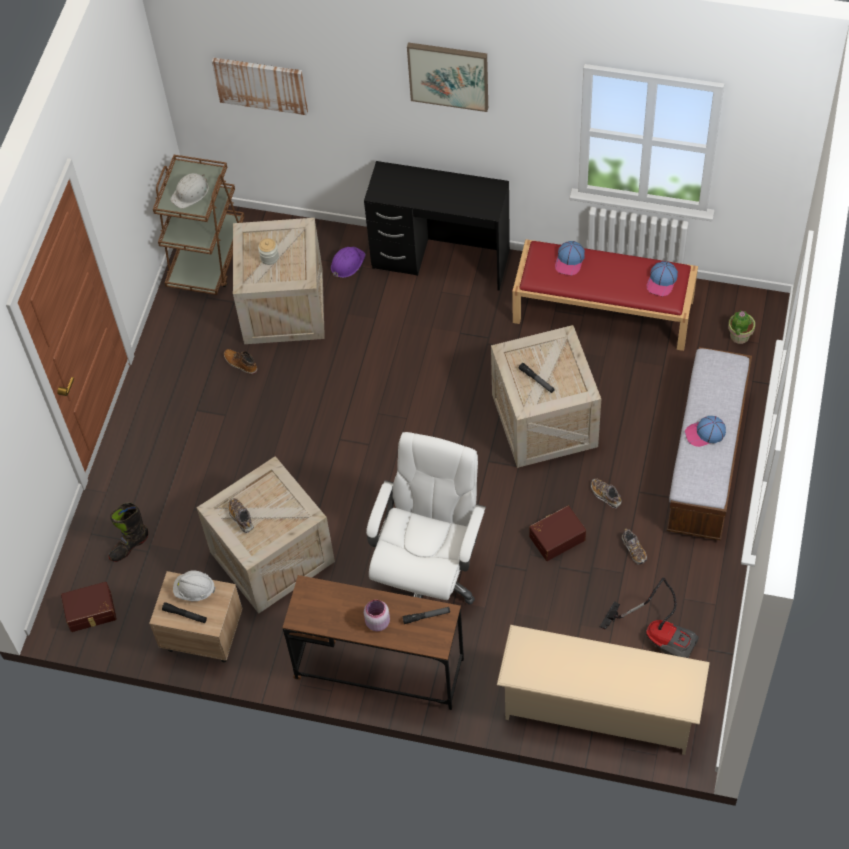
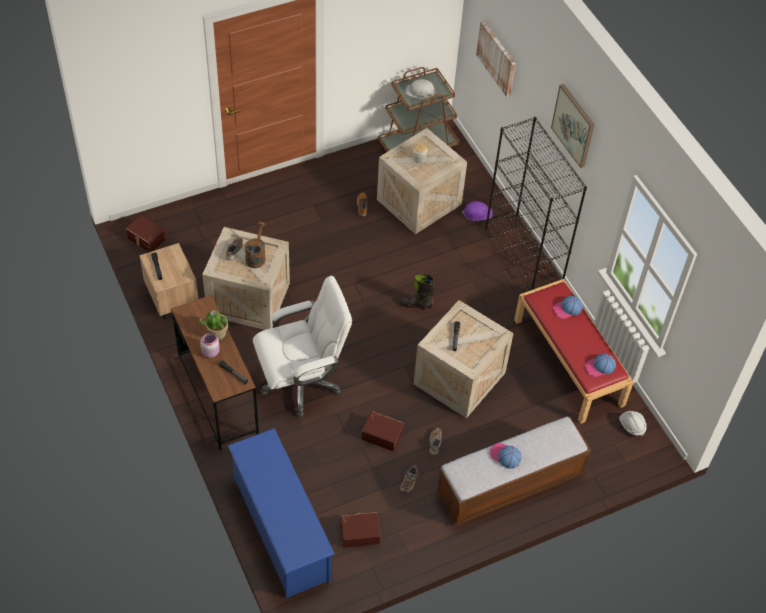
camera: 45 degrees right, 5 degrees down
black boot [108,502,148,562] -> black boot moved to [399,273,435,310]
white hard hat [173,570,215,601] -> white hard hat moved to [619,411,647,437]
black desk [364,161,510,291] -> black bookcase [485,117,587,291]
beige shoe rack [497,625,710,755] -> blue shoe rack [228,428,335,598]
vacuum cleaner [600,577,698,658] -> brown storage box [340,512,381,548]
potted plant [728,310,755,344] -> potted plant moved to [199,310,228,340]
none -> brown watering can [245,222,266,268]

